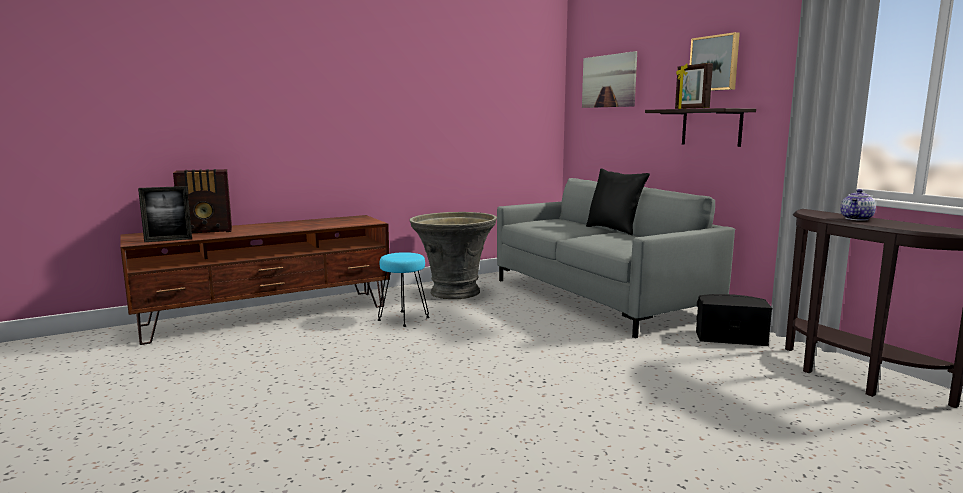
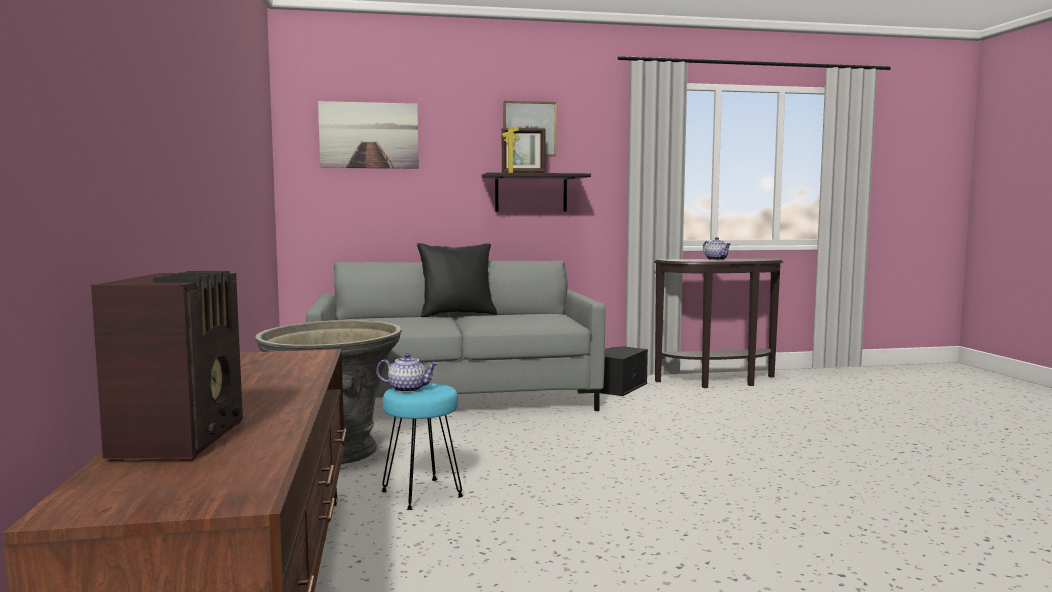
camera: 70 degrees left, 5 degrees down
picture frame [138,186,192,242] -> none
none -> teapot [376,353,439,393]

